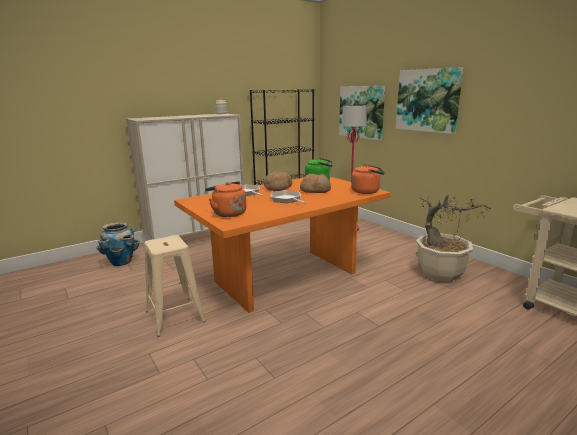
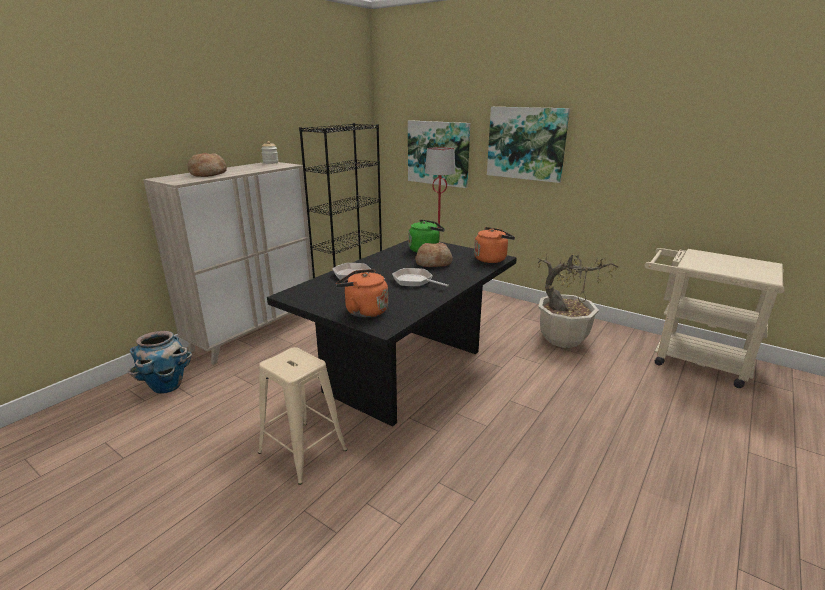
camera: 20 degrees left, 5 degrees up
orange dining table [174,177,391,313] -> black dining table [267,240,517,427]
bread [264,171,292,191] -> bread moved to [187,152,227,177]

